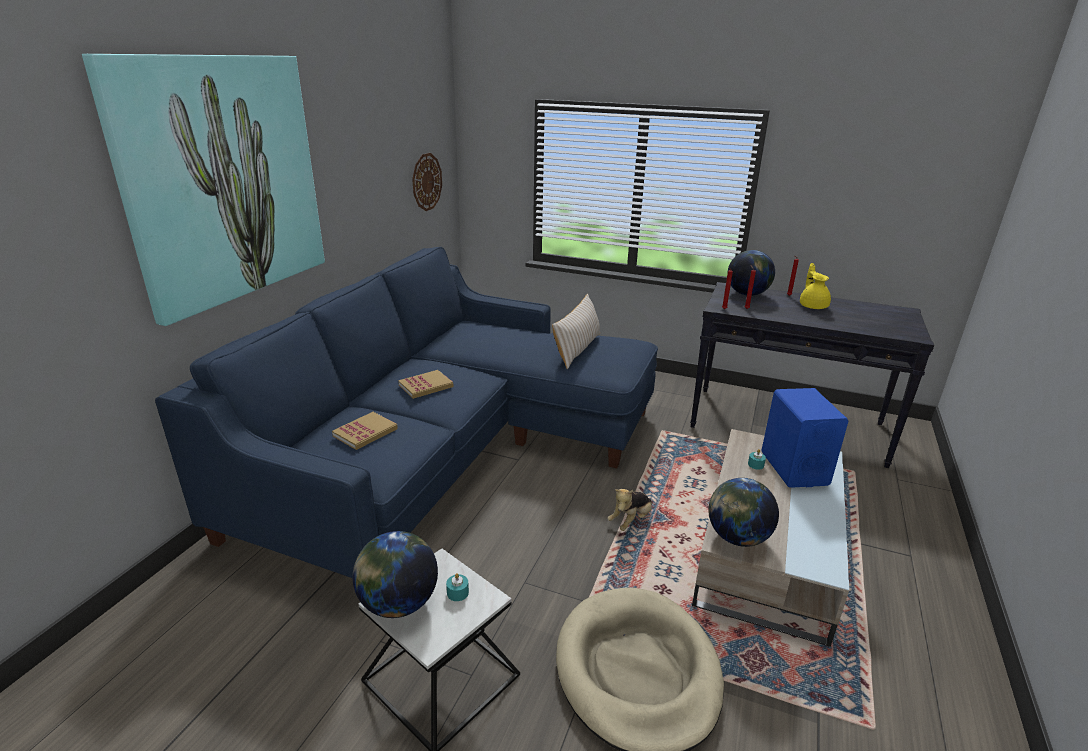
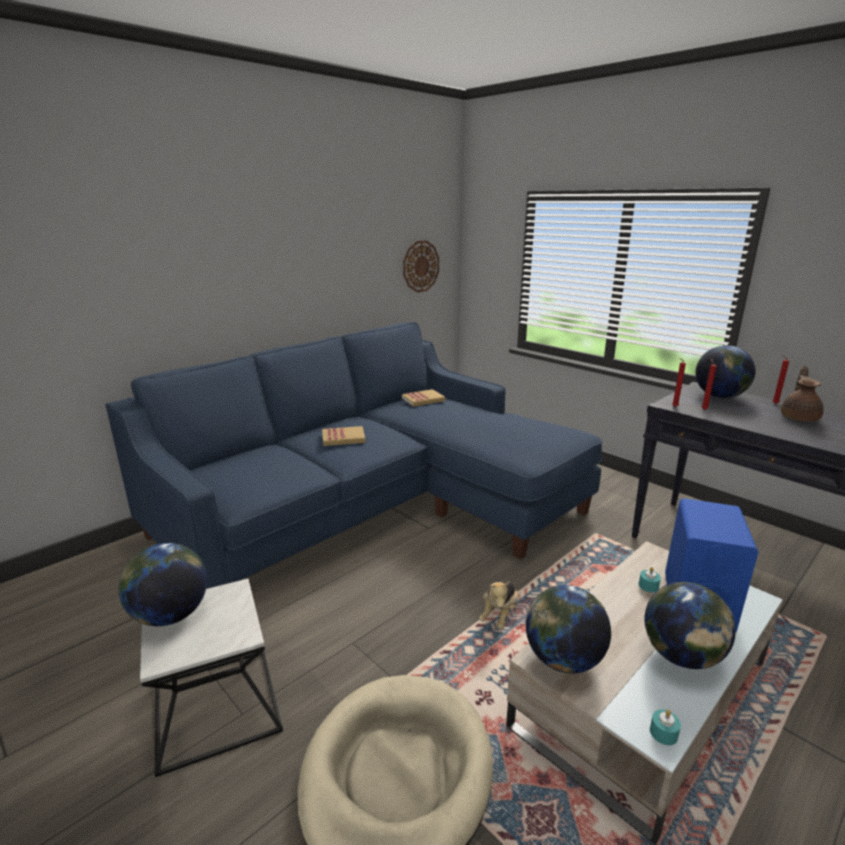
camera: 25 degrees right, 5 degrees down
picture [82,54,325,326] -> none
book [332,412,398,450] -> book moved to [402,389,445,407]
turquoise candle [446,573,469,601] -> turquoise candle moved to [650,710,681,745]
beige pillow [552,294,600,369] -> none
plush toy [607,489,652,531] -> plush toy turned 45 degrees counterclockwise [479,581,518,629]
yellow teapot [800,263,831,309] -> brown teapot [781,366,823,421]
none -> globe [644,582,736,669]

